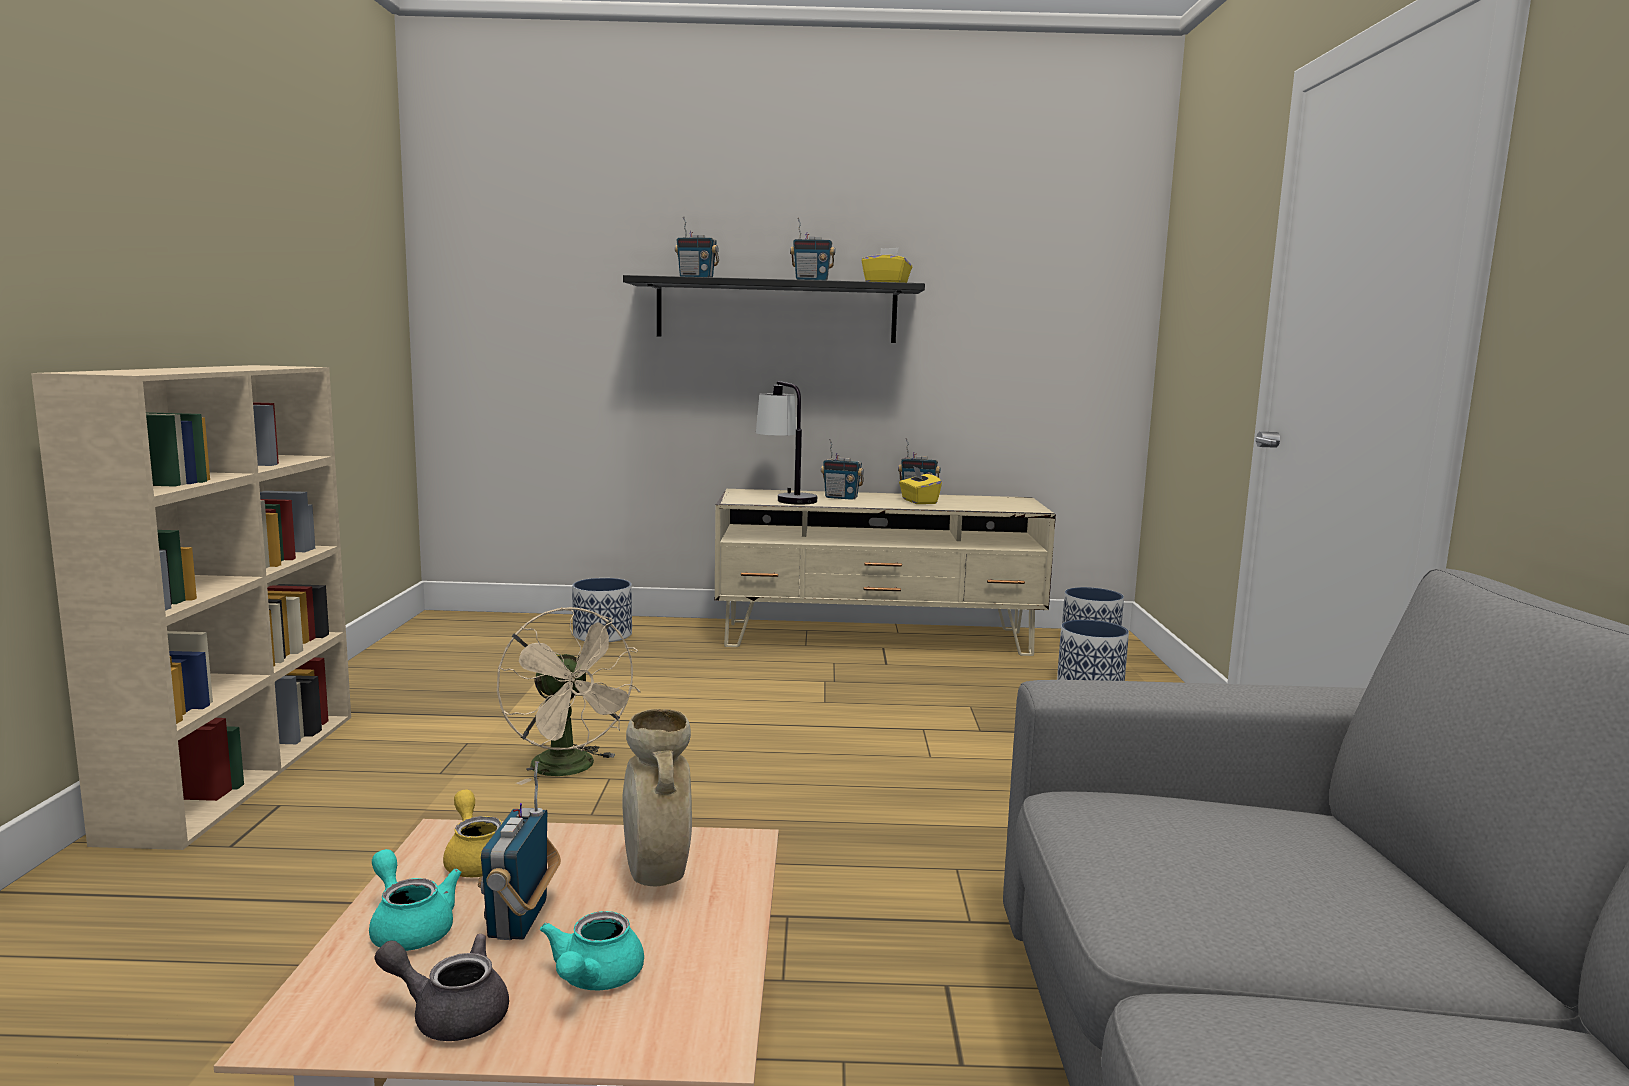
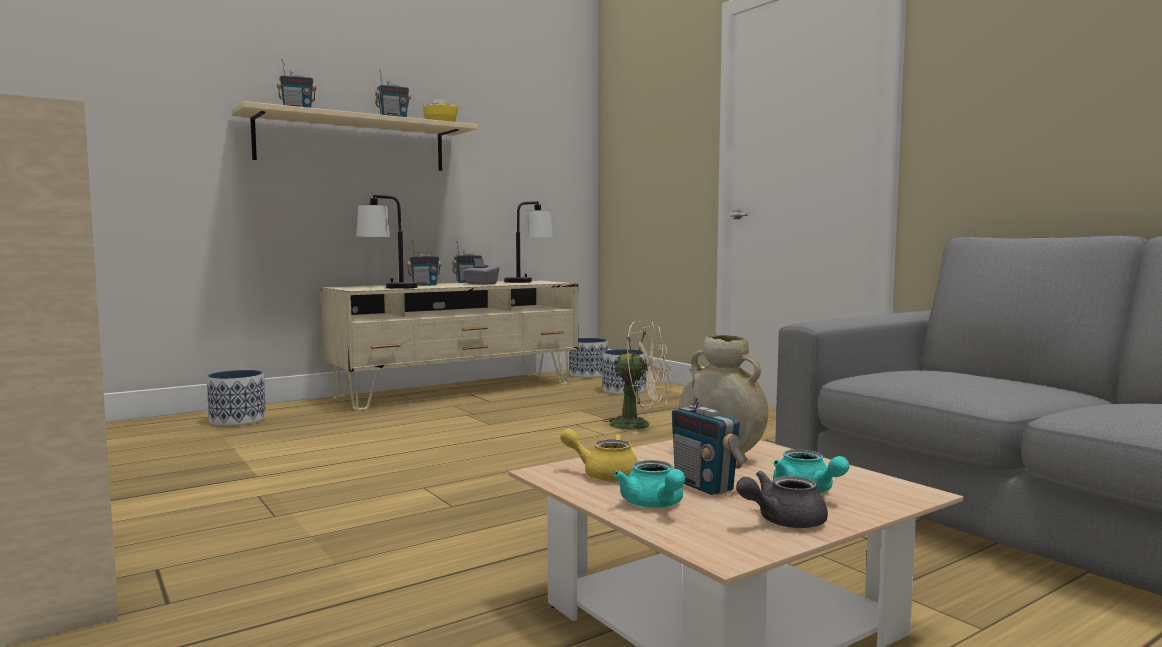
camera: 35 degrees left, 5 degrees down
turquoise teapot [369,849,462,951] -> turquoise teapot turned 120 degrees counterclockwise [614,460,685,508]
beige fan [497,607,641,785] -> beige fan moved to [602,320,671,434]
black shelf [623,275,925,343] -> beige shelf [231,101,478,171]
yellow tissue box [899,466,942,504] -> grey tissue box [463,258,500,285]
none -> table lamp [504,201,553,283]

